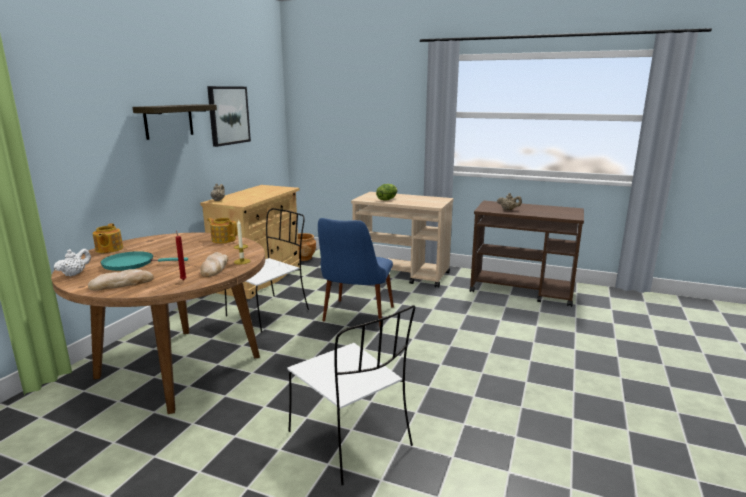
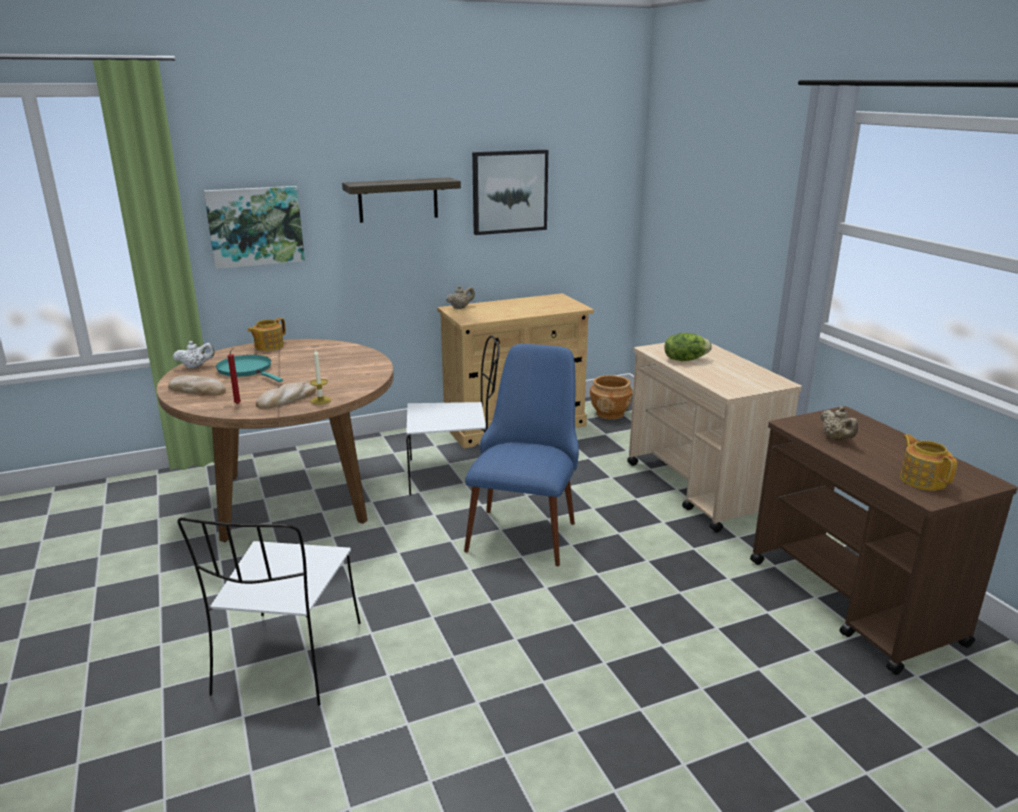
camera: 45 degrees right, 5 degrees up
teapot [207,218,237,243] -> teapot moved to [900,434,957,491]
blue chair [318,218,394,327] -> blue chair turned 135 degrees clockwise [464,344,579,566]
none -> picture [204,186,305,269]

